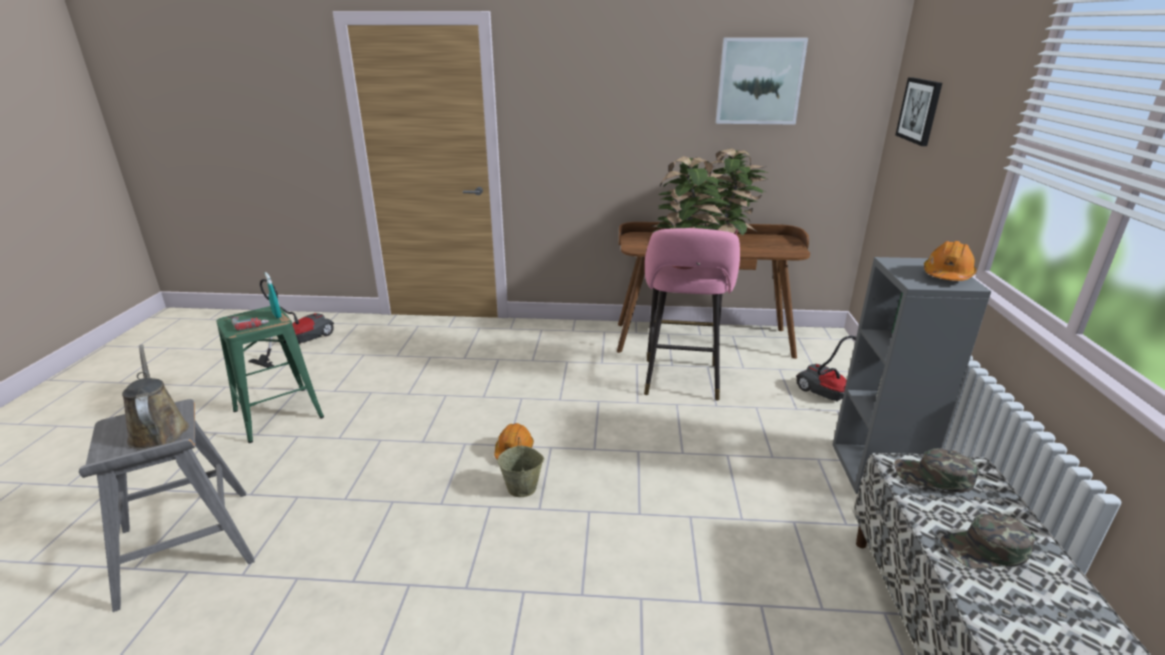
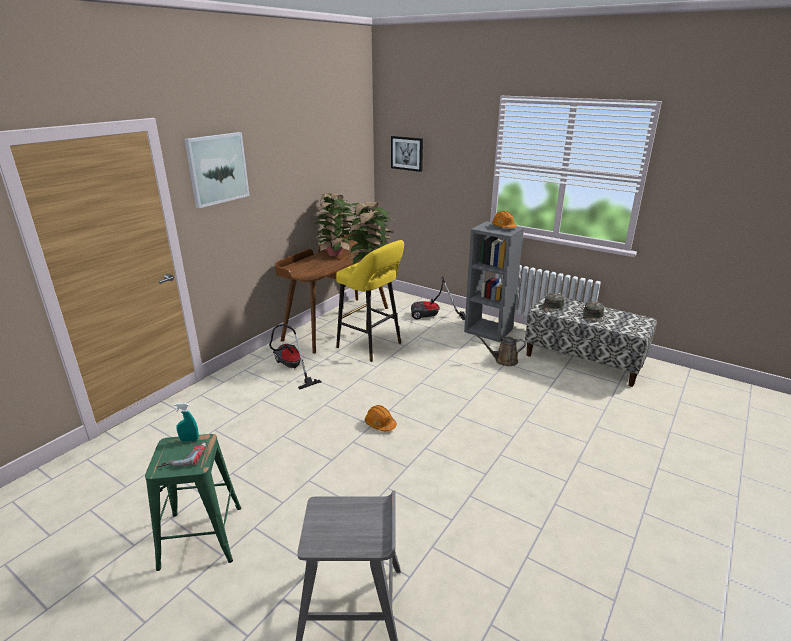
camera: 60 degrees left, 0 degrees up
brown watering can [122,345,189,450] -> brown watering can moved to [477,336,526,366]
vacuum cleaner [248,279,334,368] -> vacuum cleaner moved to [269,324,321,389]
beige bucket [497,437,544,497] -> none
pink stool [644,228,740,401] -> yellow stool [336,240,404,362]
picture [715,38,808,125] -> picture moved to [184,132,250,208]

